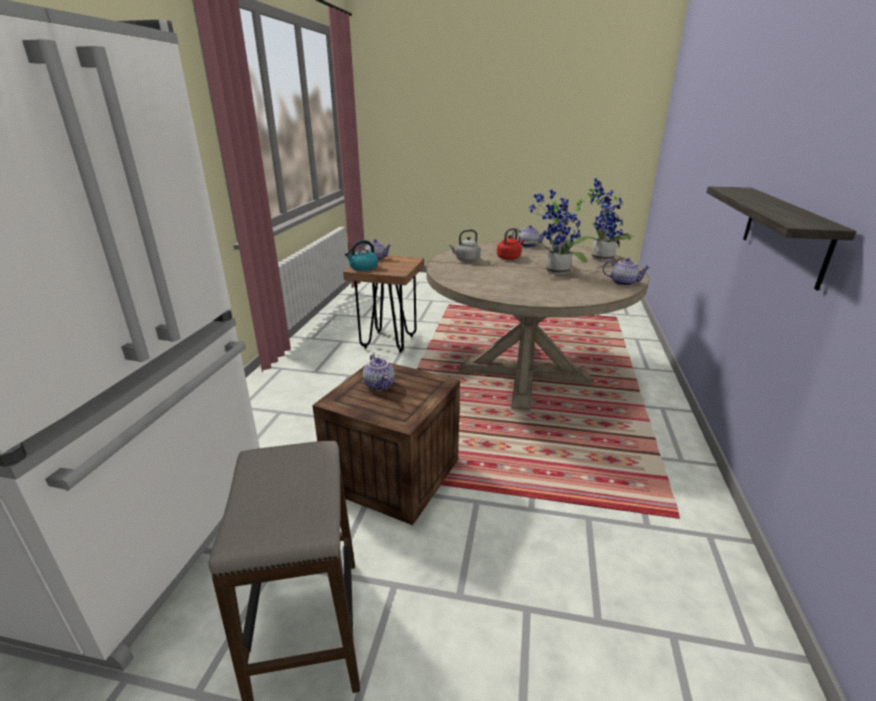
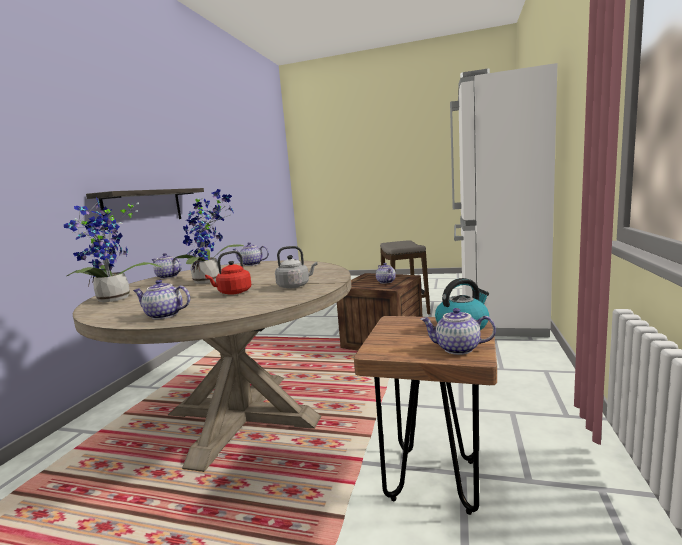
camera: 175 degrees left, 15 degrees down
none -> teapot [232,242,269,266]

